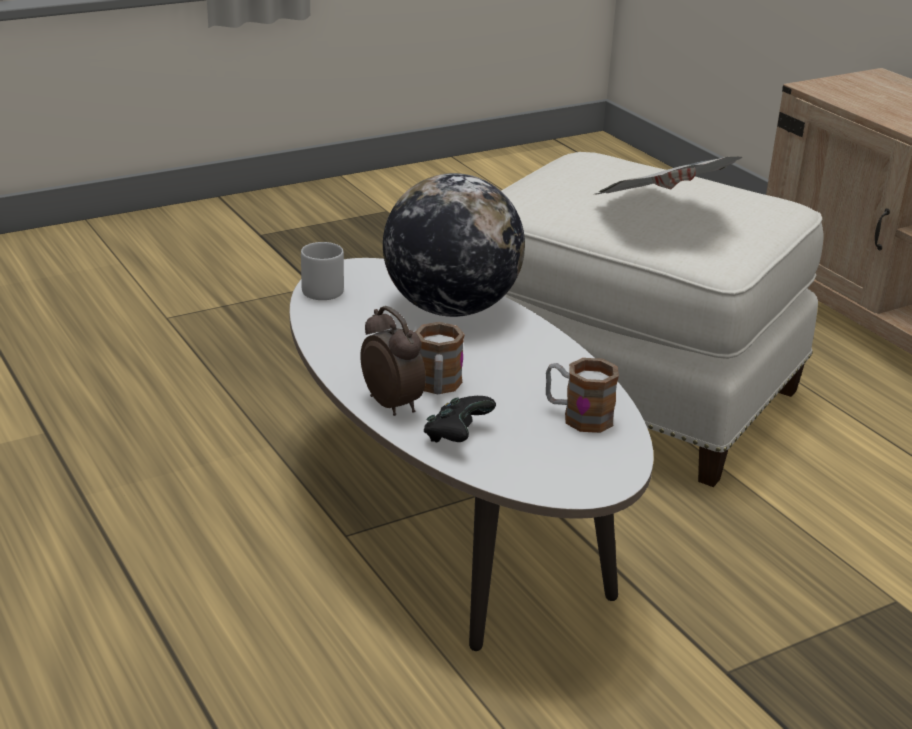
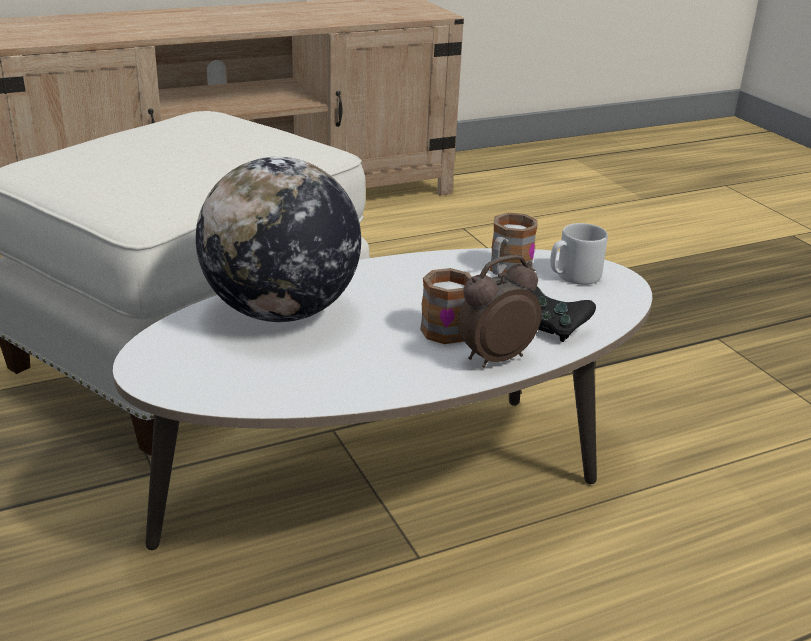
camera: 85 degrees left, 0 degrees up
grey mug [301,242,344,300] -> grey mug moved to [550,223,608,285]
newspaper [595,157,742,194] -> none

